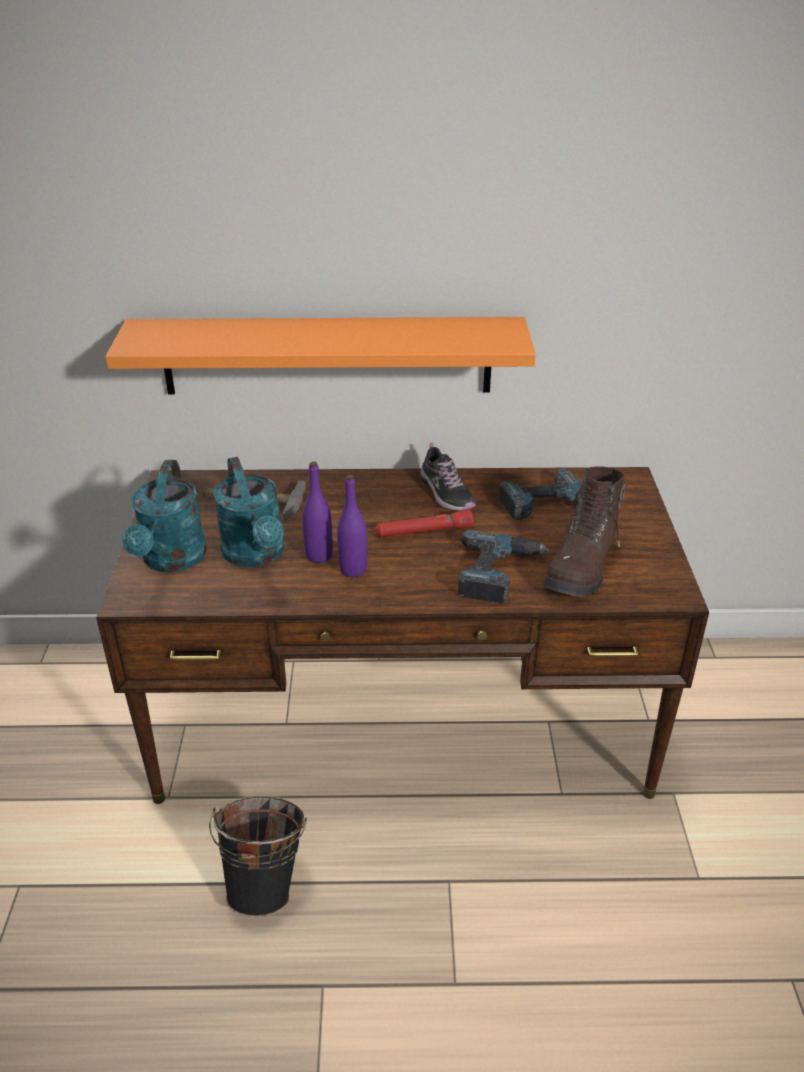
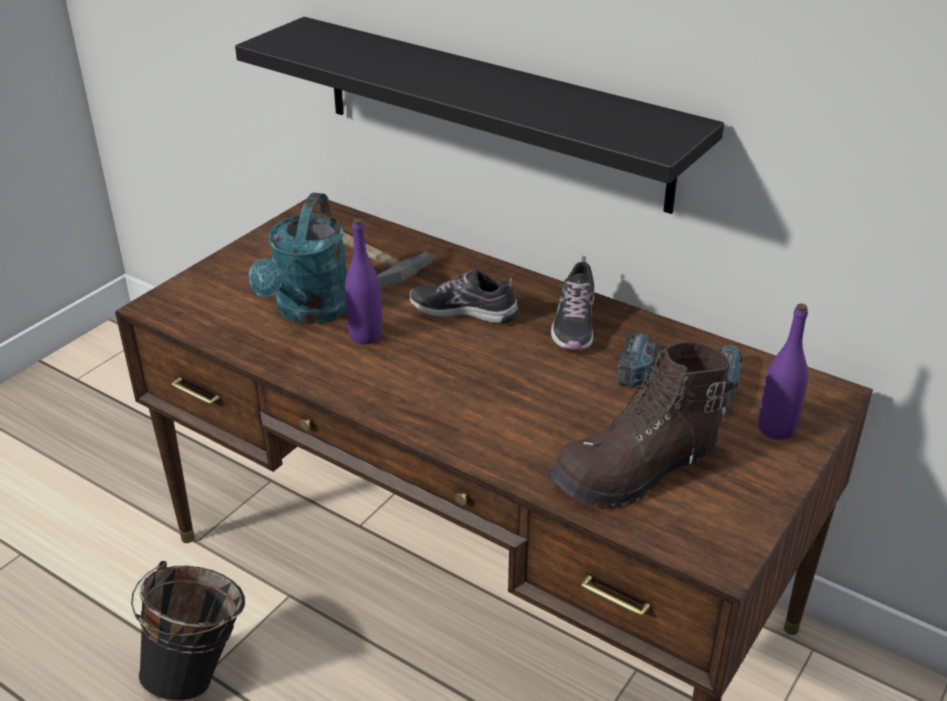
camera: 35 degrees right, 0 degrees up
orange shelf [105,317,536,394] -> black shelf [235,17,724,214]
turquoise watering can [122,460,207,573] -> none
purple bottle [337,475,367,577] -> purple bottle moved to [758,304,808,440]
red flashlight [375,510,473,537] -> none
power drill [458,530,550,603] -> none
none -> shoe [409,270,518,324]

